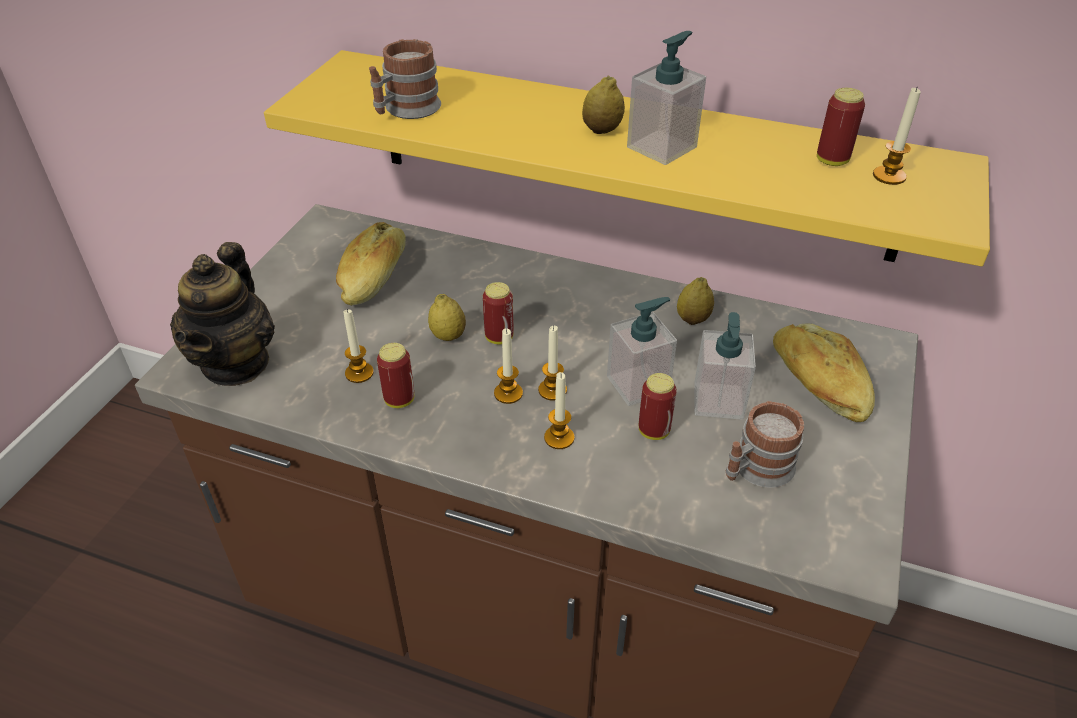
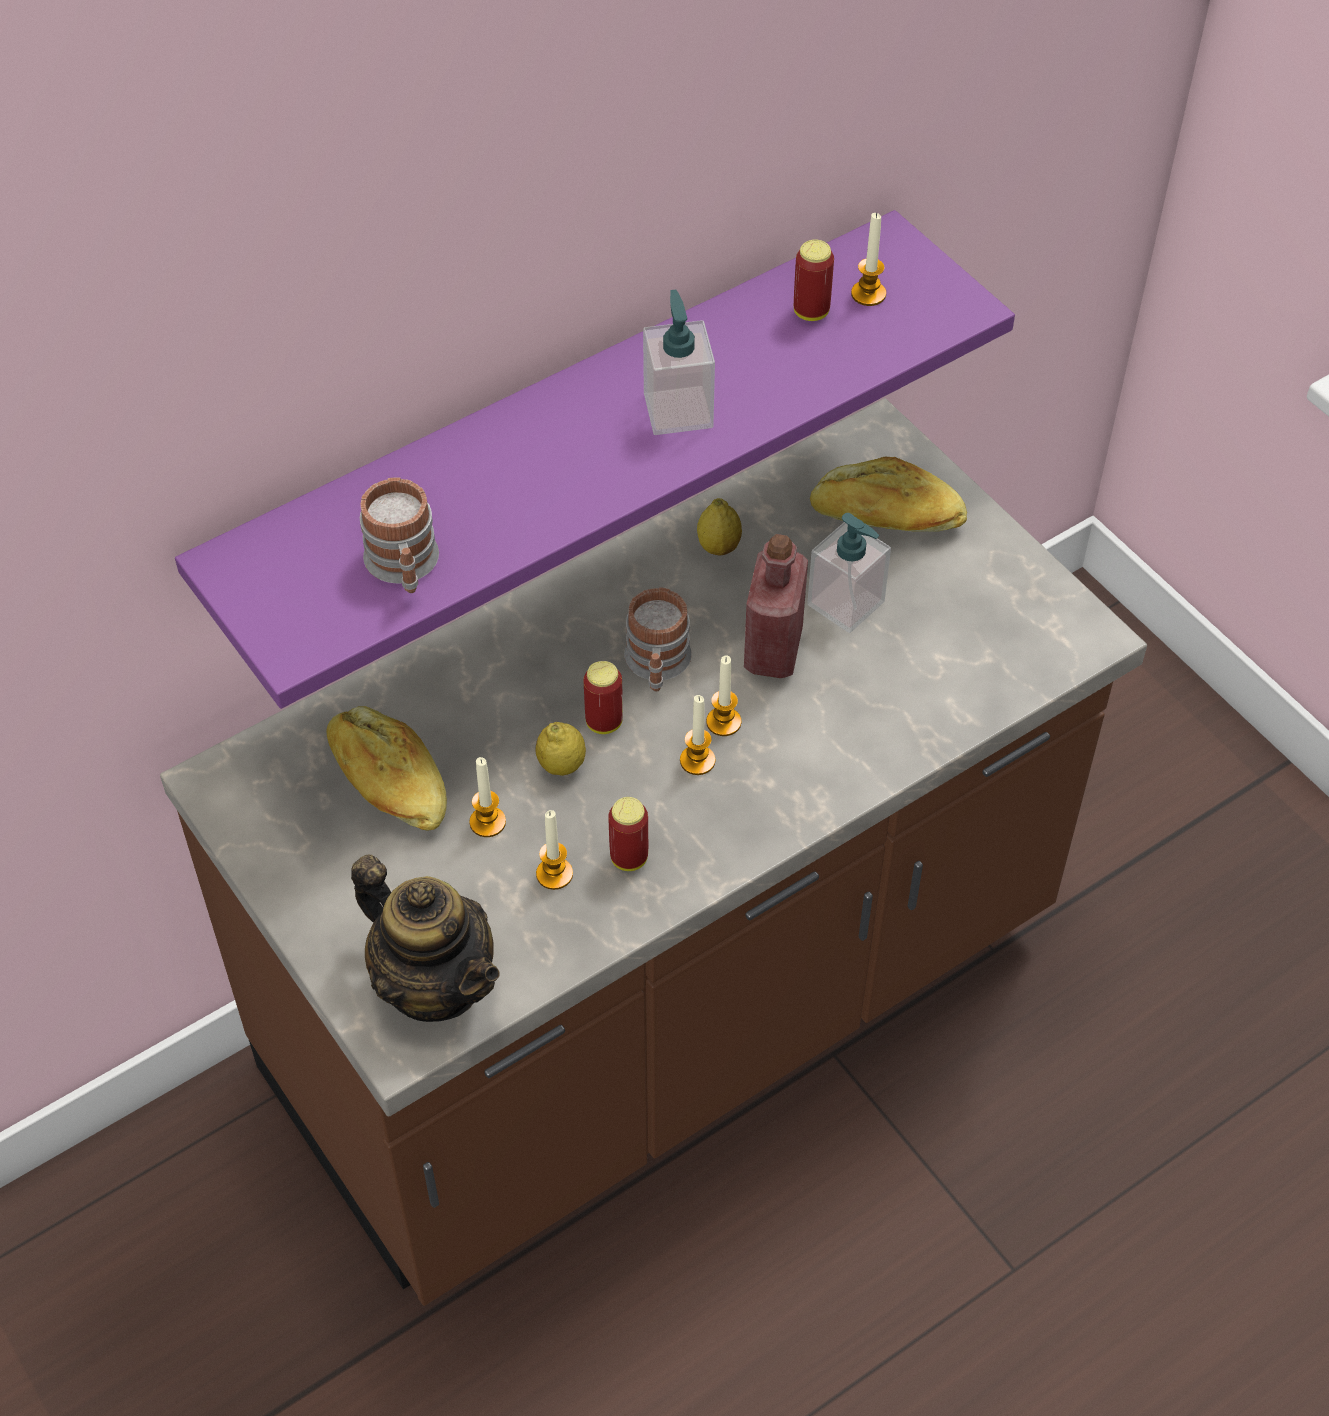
camera: 55 degrees left, 10 degrees up
yellow shelf [264,50,990,266] -> purple shelf [175,210,1015,709]
candle [544,372,575,449] -> candle moved to [469,757,506,837]
lemon [582,75,625,134] -> none
soap dispenser [607,297,677,406] -> red bottle [744,534,808,678]
can [639,373,677,440] -> none
mug [726,401,804,488] -> mug moved to [624,587,692,692]

